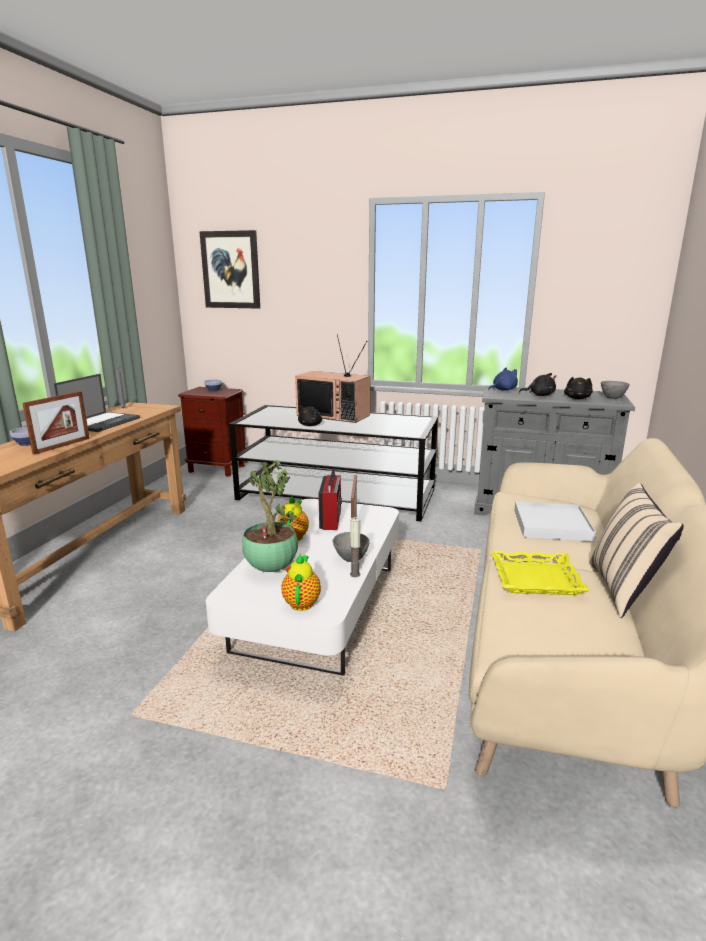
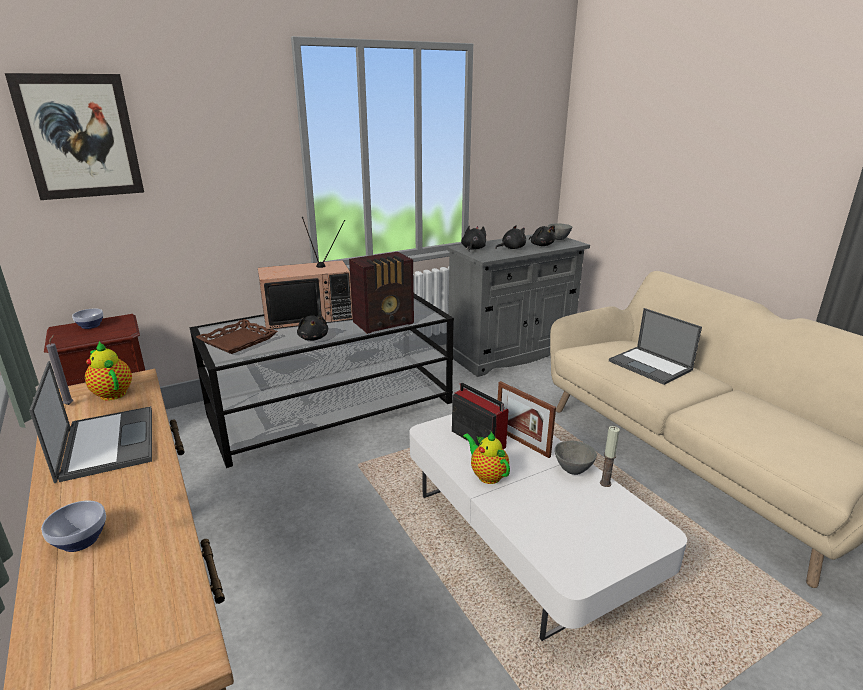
camera: 45 degrees left, 5 degrees up
picture frame [22,391,90,455] -> none
potted plant [242,460,298,572] -> none
teapot [282,553,321,611] -> teapot moved to [85,341,132,400]
blue plush toy [488,367,518,390] -> black plush toy [461,226,486,251]
yellow tray [491,551,590,595] -> none
white tray [514,502,596,542] -> laptop [609,308,702,385]
beige pillow [590,483,684,618] -> none
none -> brown tray [196,319,278,354]
none -> radio [349,252,414,334]

